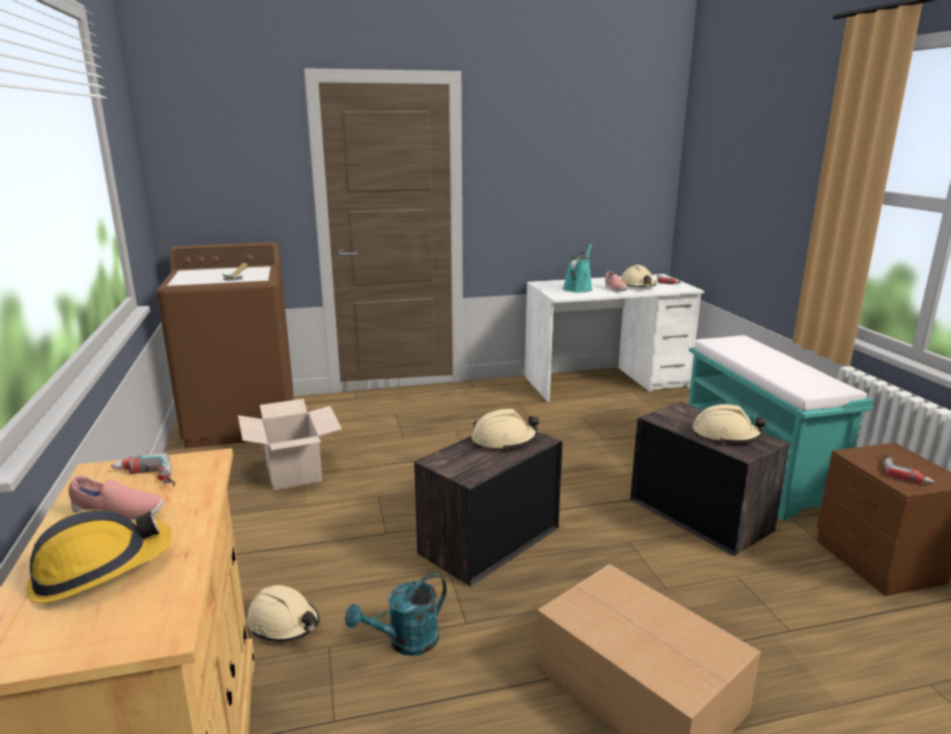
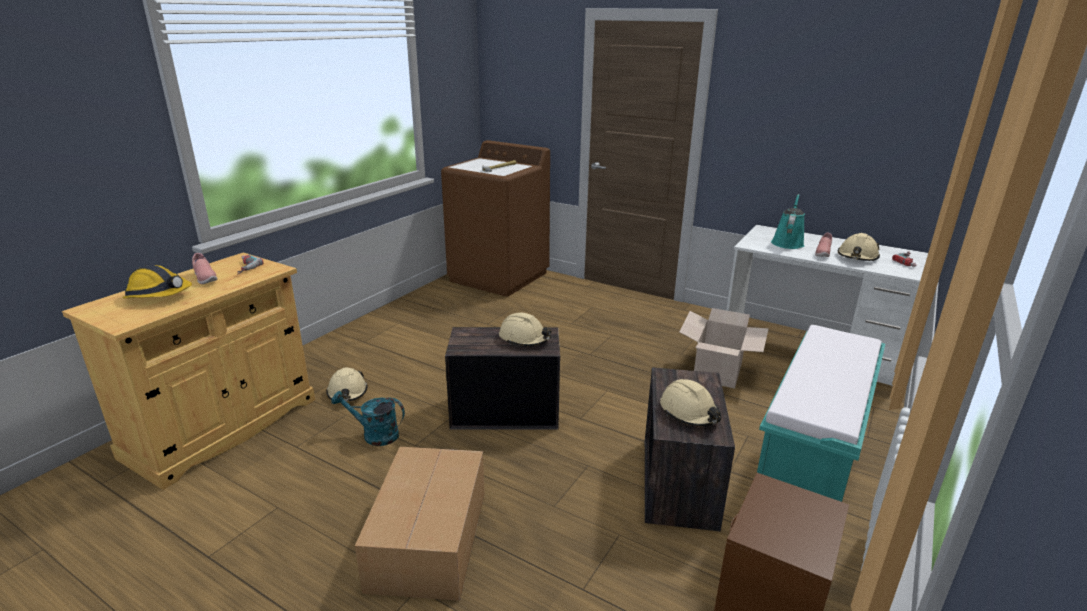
camera: 45 degrees right, 5 degrees up
cardboard box [238,399,342,490] -> cardboard box moved to [679,308,769,389]
turquoise watering can [562,244,593,292] -> turquoise watering can turned 45 degrees counterclockwise [771,194,805,249]
power drill [881,452,934,484] -> none

